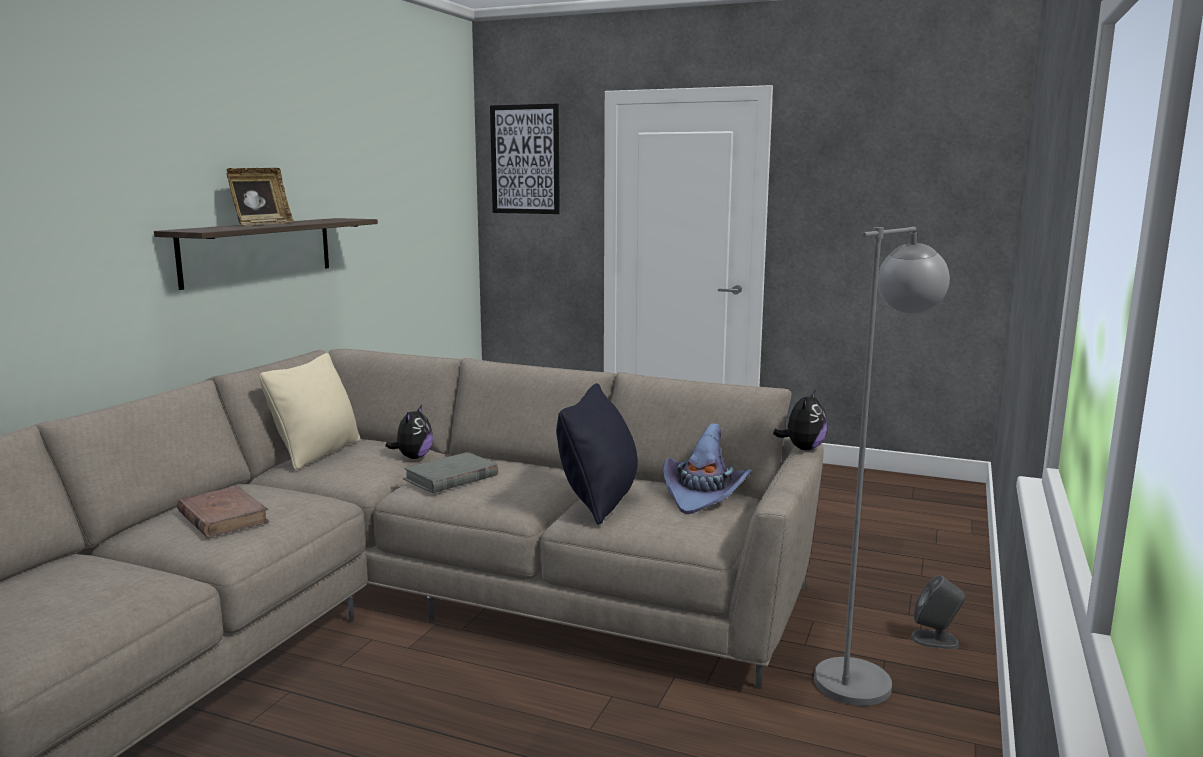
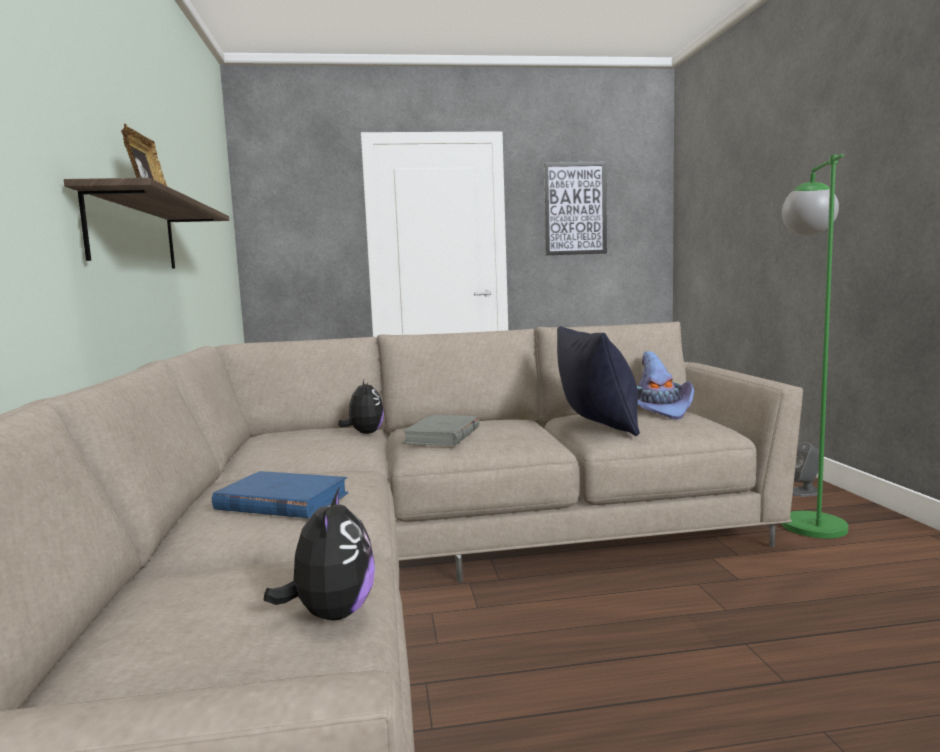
camera: 30 degrees left, 5 degrees down
brown book [177,486,269,538] -> blue book [212,471,348,518]
beige pillow [259,353,360,470] -> none
picture [490,104,560,214] -> picture moved to [544,161,607,255]
plush toy [773,389,827,450] -> plush toy moved to [264,488,375,621]
grey floor lamp [814,227,950,706] -> green floor lamp [782,154,848,538]

